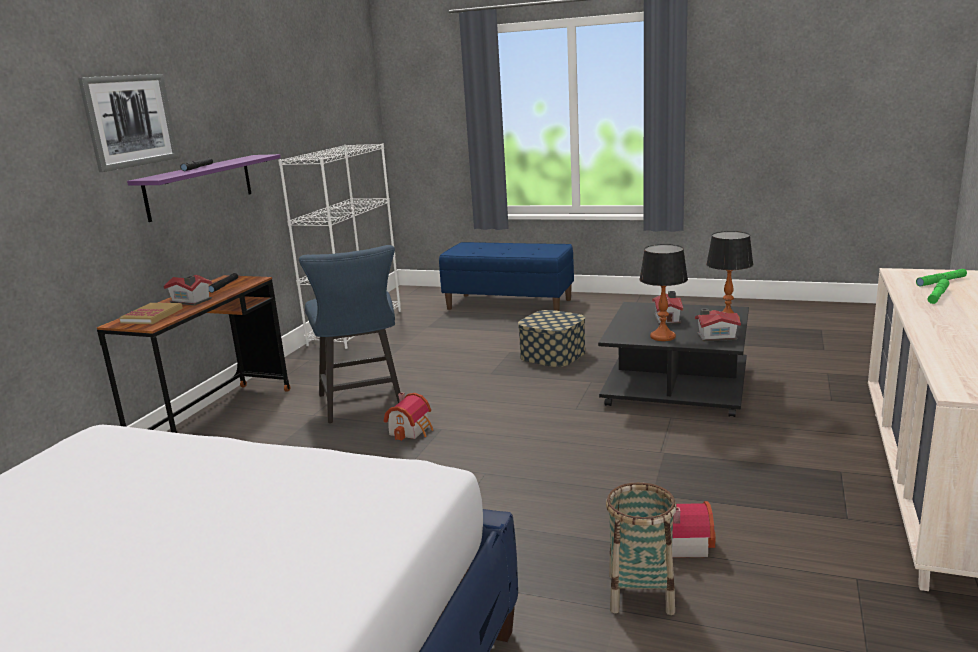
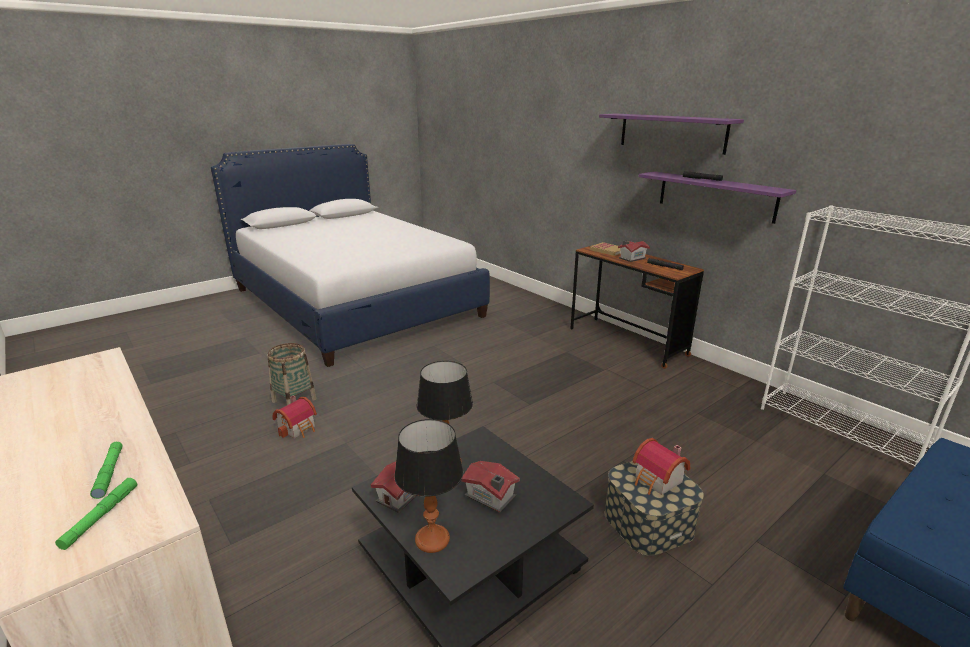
camera: 120 degrees right, 5 degrees up
picture [78,74,179,172] -> purple shelf [599,114,744,155]
blue chair [299,245,400,423] -> none
toy house [384,392,433,441] -> toy house moved to [632,438,691,495]

